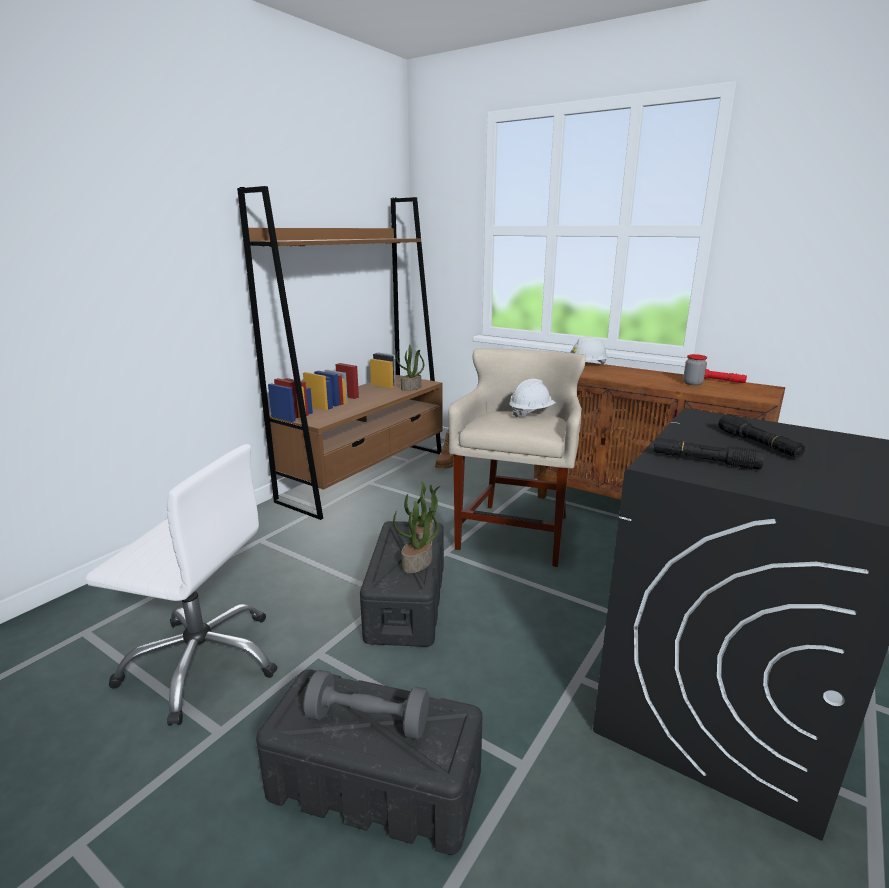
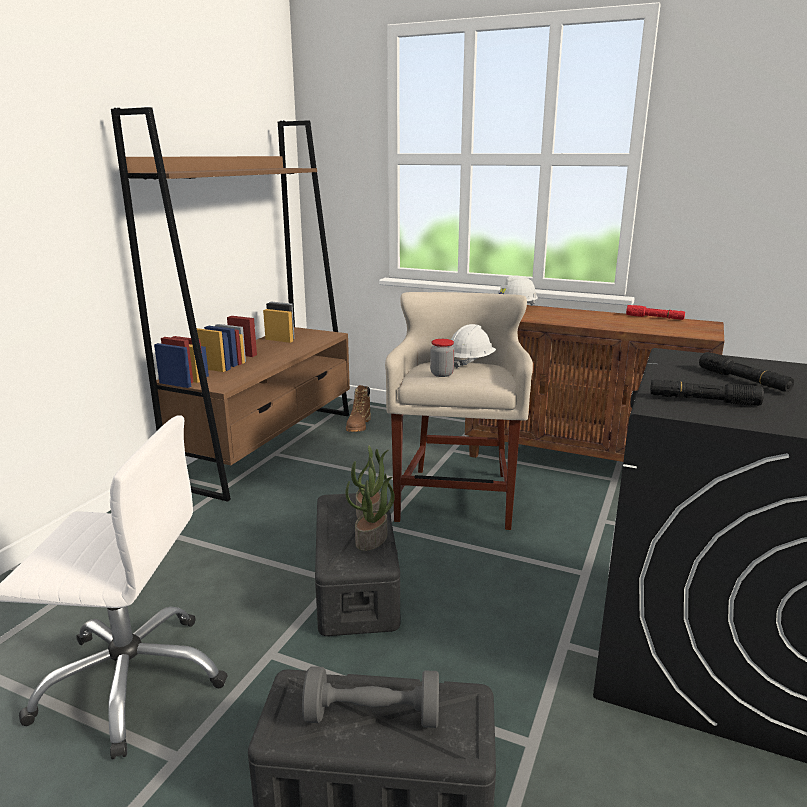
camera: 10 degrees left, 0 degrees up
potted plant [396,345,424,391] -> none
jar [683,354,707,386] -> jar moved to [430,339,455,377]

